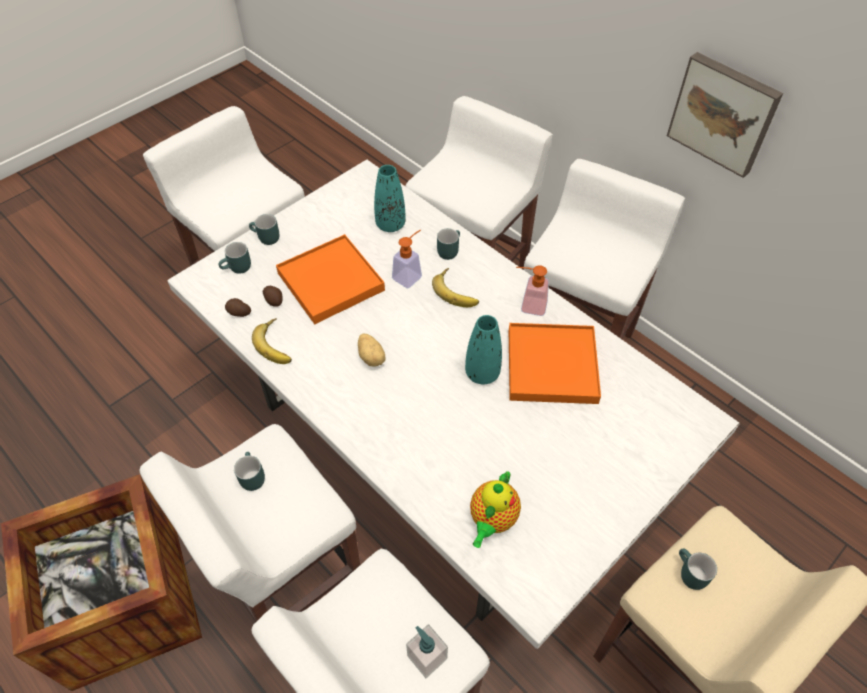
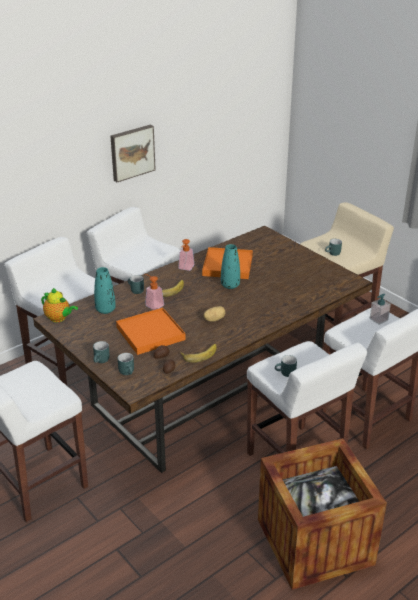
camera: 85 degrees left, 20 degrees down
white dining table [168,160,740,649] -> brown dining table [33,226,373,473]
teapot [470,471,521,548] -> teapot moved to [41,288,78,322]

